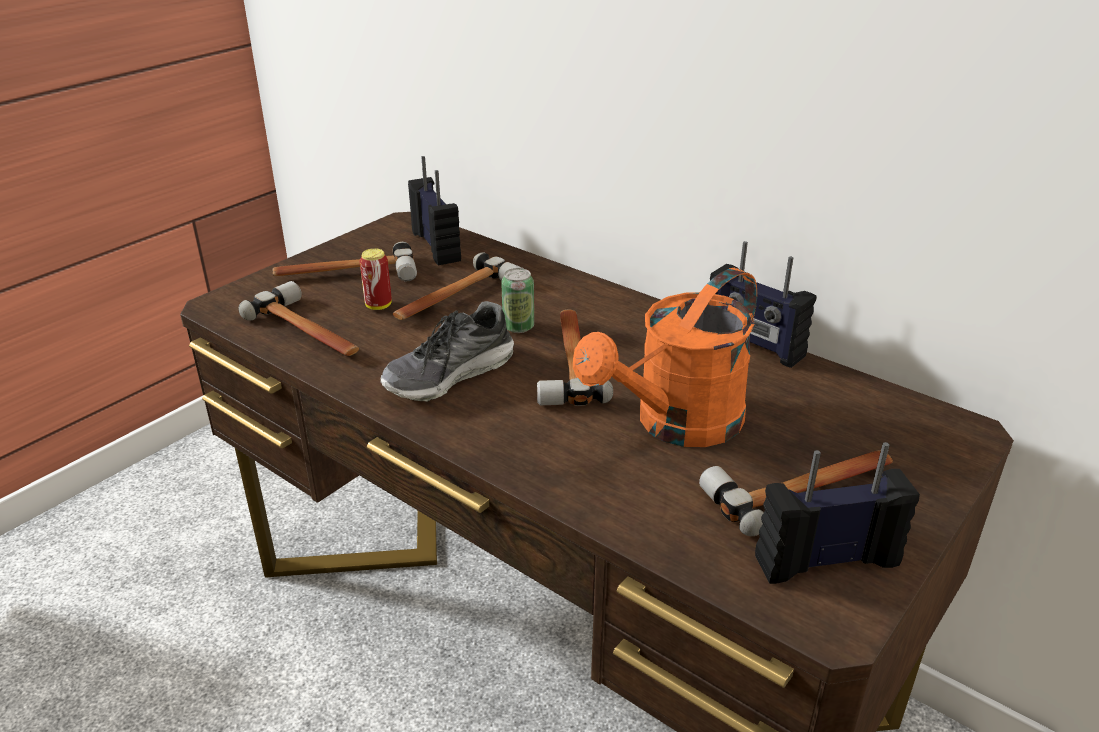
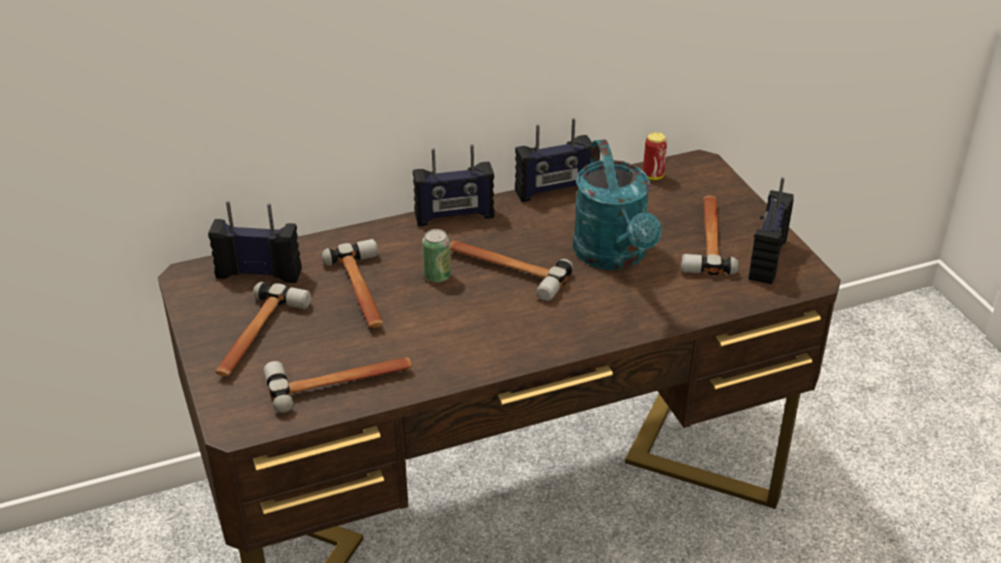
camera: 60 degrees left, 5 degrees up
can [360,248,392,310] -> can moved to [643,132,667,180]
shoe [381,301,514,402] -> none
orange watering can [573,268,757,447] -> turquoise watering can [573,139,662,270]
none -> radio [413,144,494,226]

